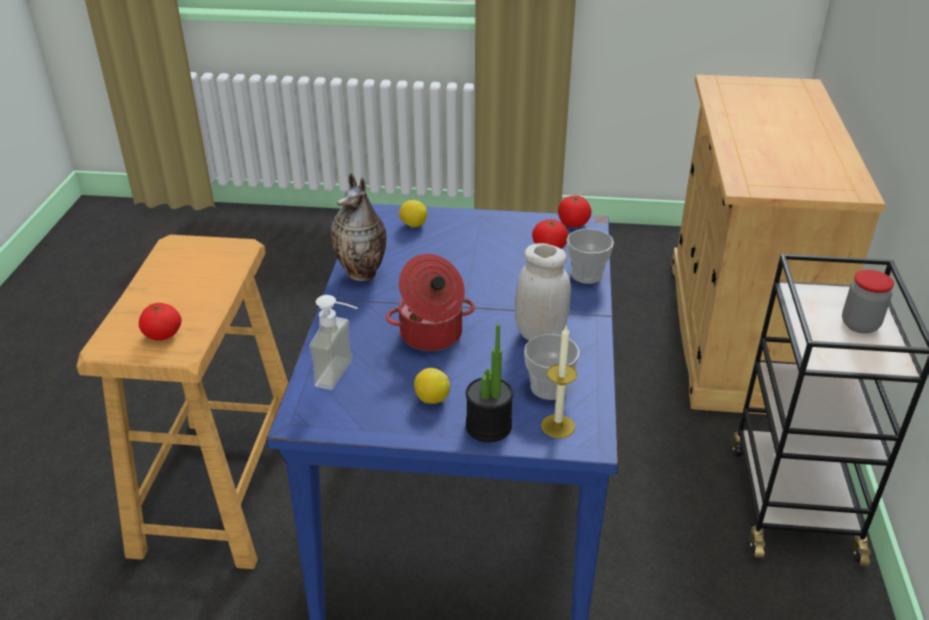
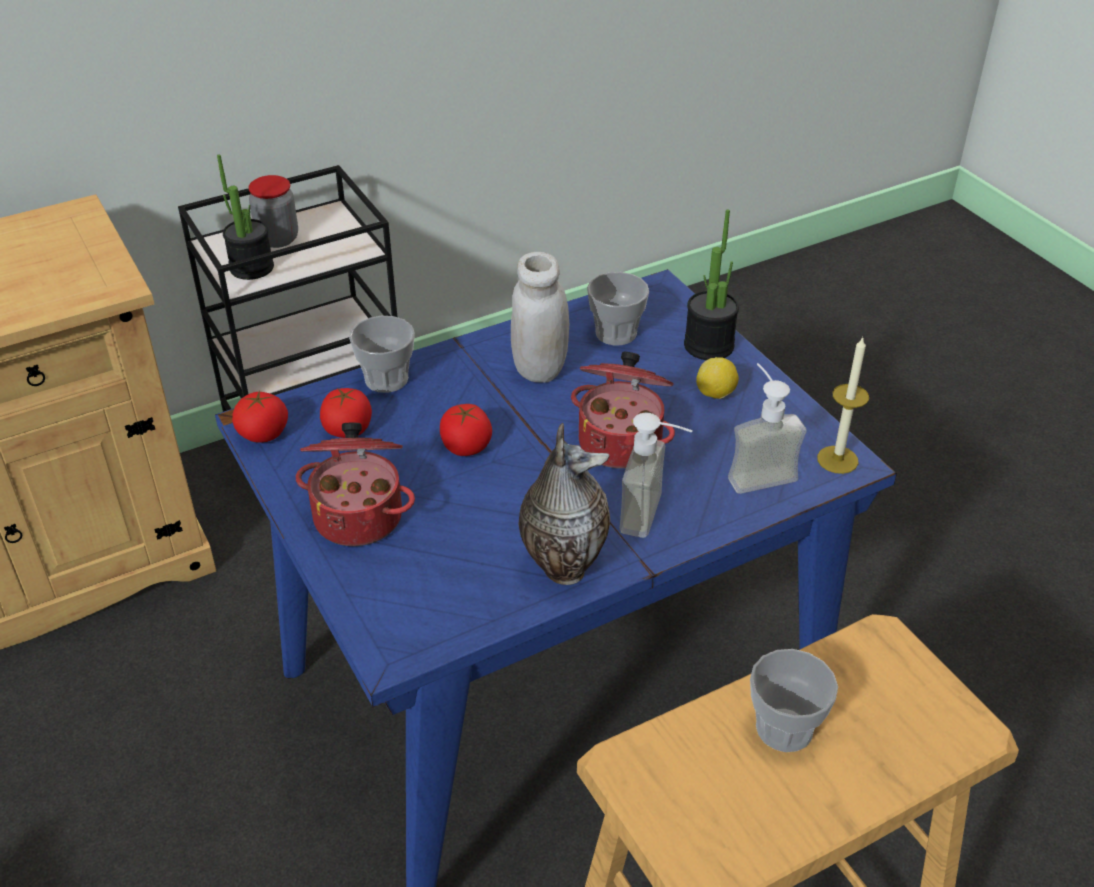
camera: 125 degrees left, 5 degrees up
tomato [139,303,182,341] -> tomato moved to [440,404,492,456]
lemon [399,200,427,228] -> none
candle [541,326,577,438] -> candle moved to [817,336,869,474]
none -> potted plant [217,155,274,280]
none -> cooking pot [296,423,415,546]
none -> soap dispenser [620,413,693,538]
none -> cup [750,649,838,752]

